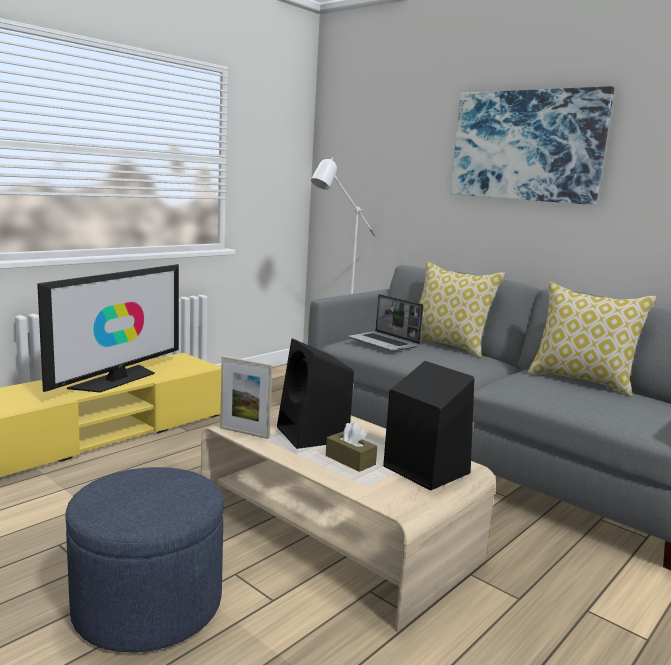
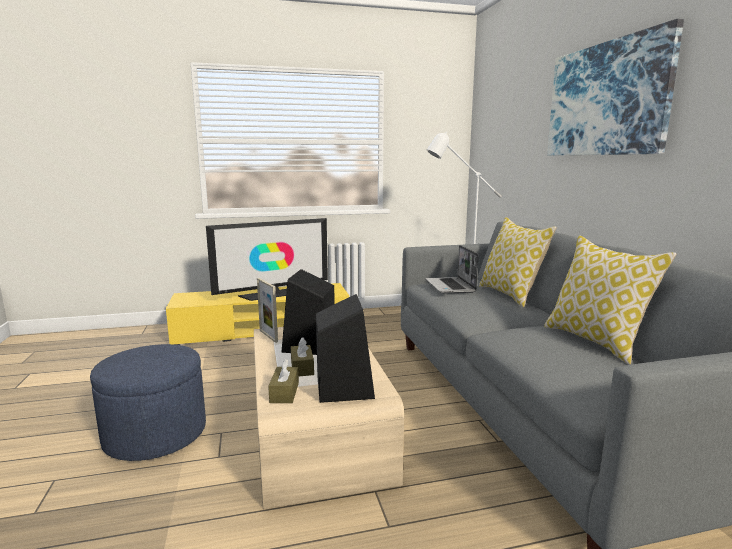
camera: 35 degrees right, 0 degrees up
none -> brown tissue box [268,359,299,403]

